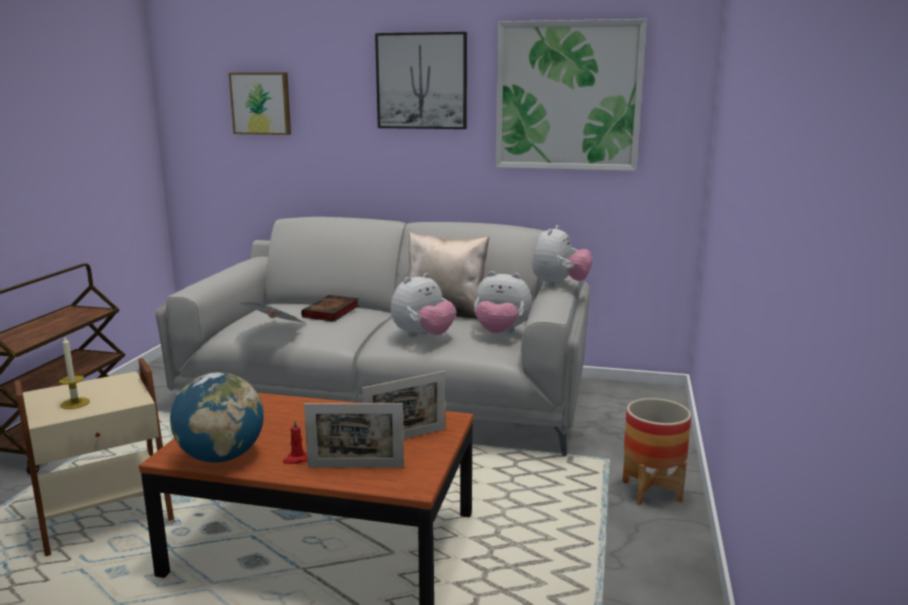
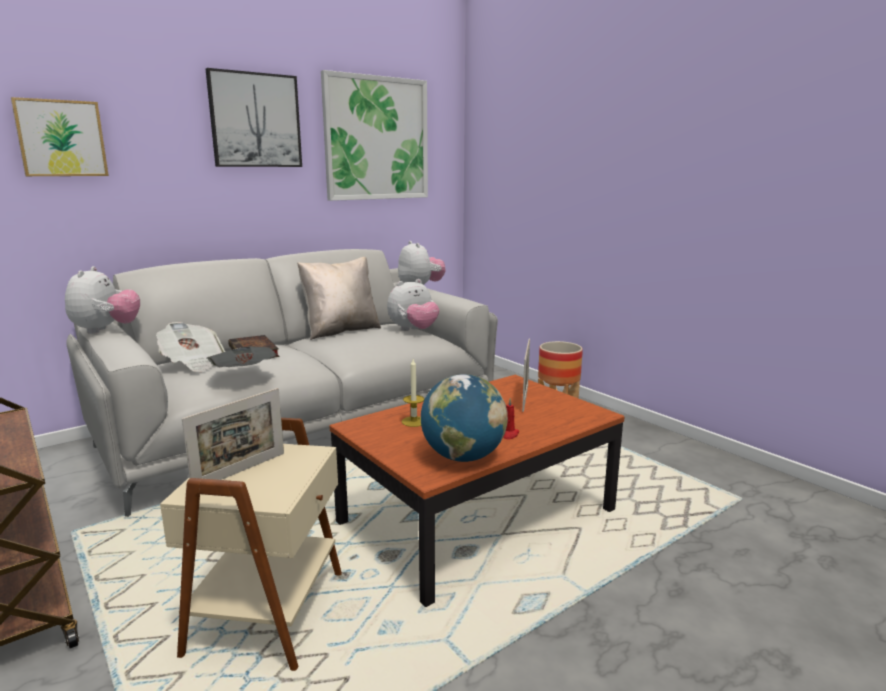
camera: 50 degrees left, 0 degrees up
candle [59,337,90,409] -> candle moved to [402,359,424,427]
picture frame [304,403,404,468] -> picture frame moved to [182,388,284,480]
plush toy [391,273,457,338] -> plush toy moved to [65,266,140,334]
none -> newspaper [156,322,225,372]

